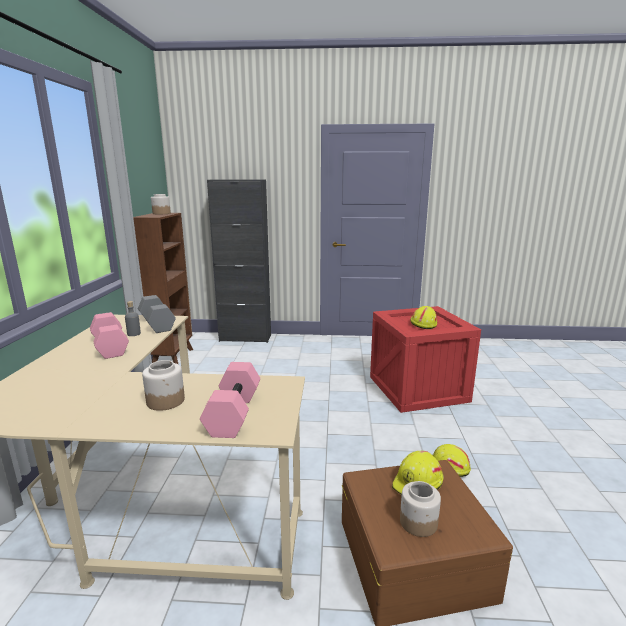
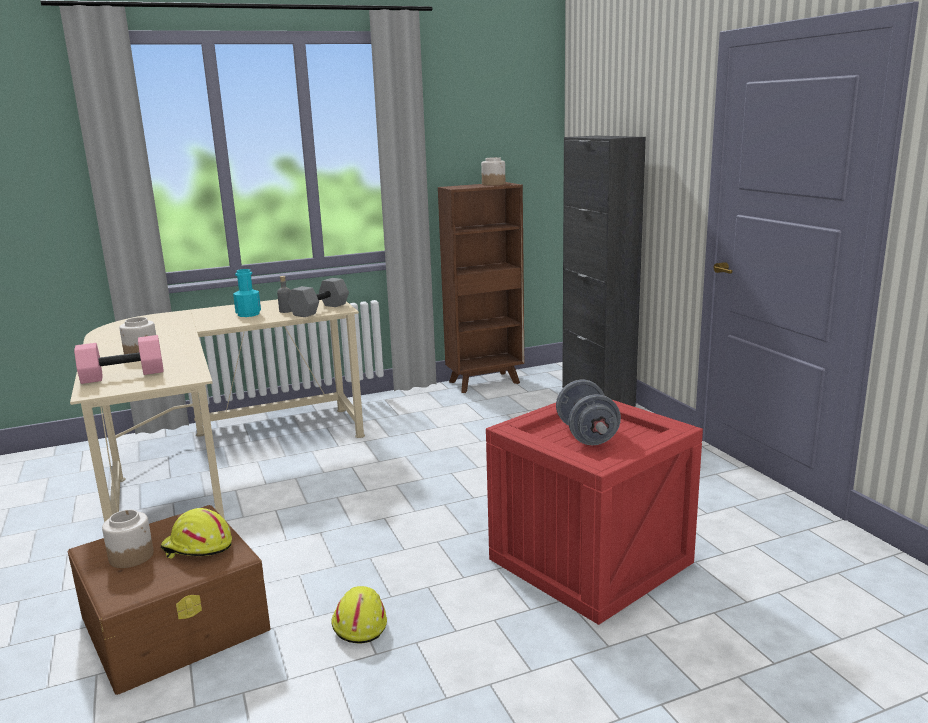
camera: 65 degrees right, 0 degrees up
pink dumbbell [90,312,129,359] -> turquoise bottle [233,269,261,317]
yellow hard hat [410,306,437,329] -> grey dumbbell [556,380,621,445]

